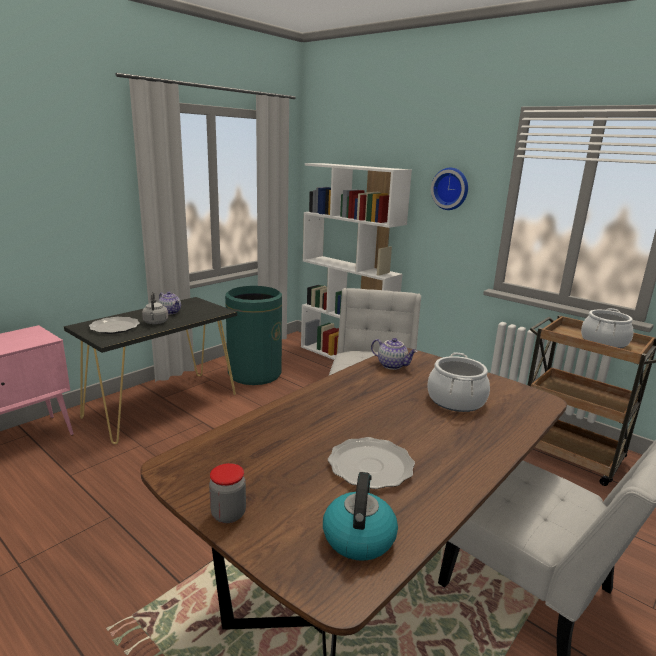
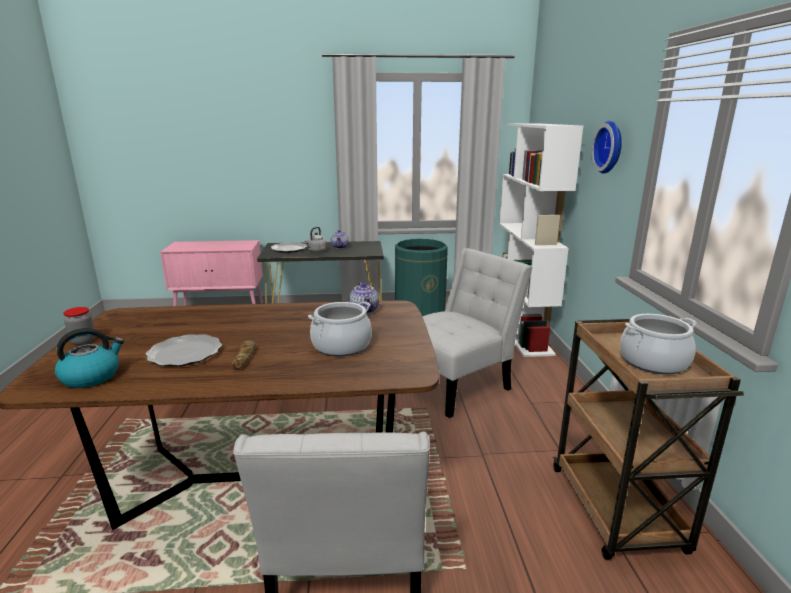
camera: 45 degrees right, 0 degrees up
none -> bread [231,341,256,369]

